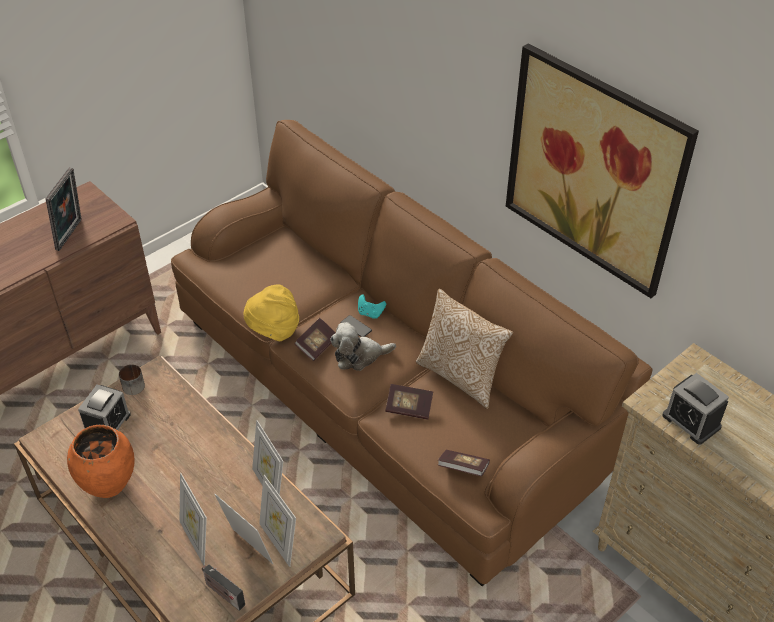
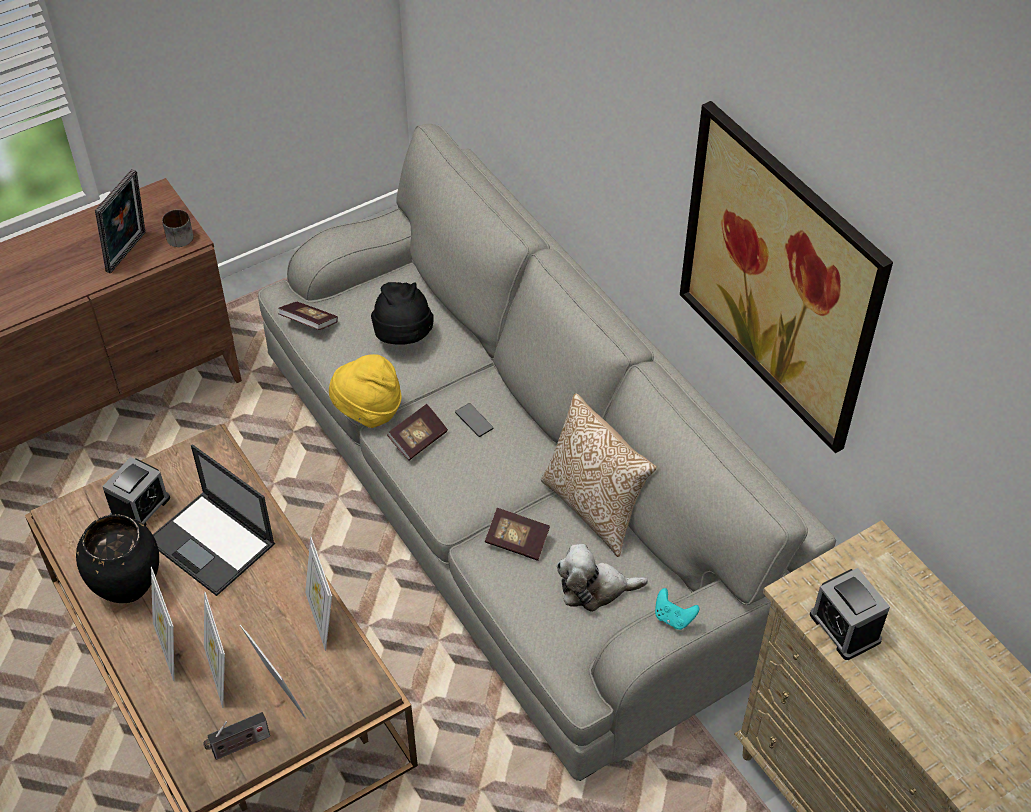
camera: 10 degrees right, 5 degrees up
orange vase [67,425,134,498] -> black vase [76,514,159,603]
mug [119,364,145,395] -> mug moved to [162,210,194,247]
brown sofa [171,120,653,586] -> grey sofa [258,124,836,781]
radio [202,564,245,611] -> radio turned 75 degrees counterclockwise [203,712,270,760]
picture frame [259,475,296,567] -> picture frame moved to [151,567,174,681]
plush toy [330,322,396,371] -> plush toy moved to [557,544,648,612]
turquoise game controller [358,294,386,319] -> turquoise game controller moved to [655,588,699,630]
book [438,450,490,476] -> book moved to [278,302,338,330]
none -> laptop [153,444,275,596]
none -> black hat [371,282,434,345]

